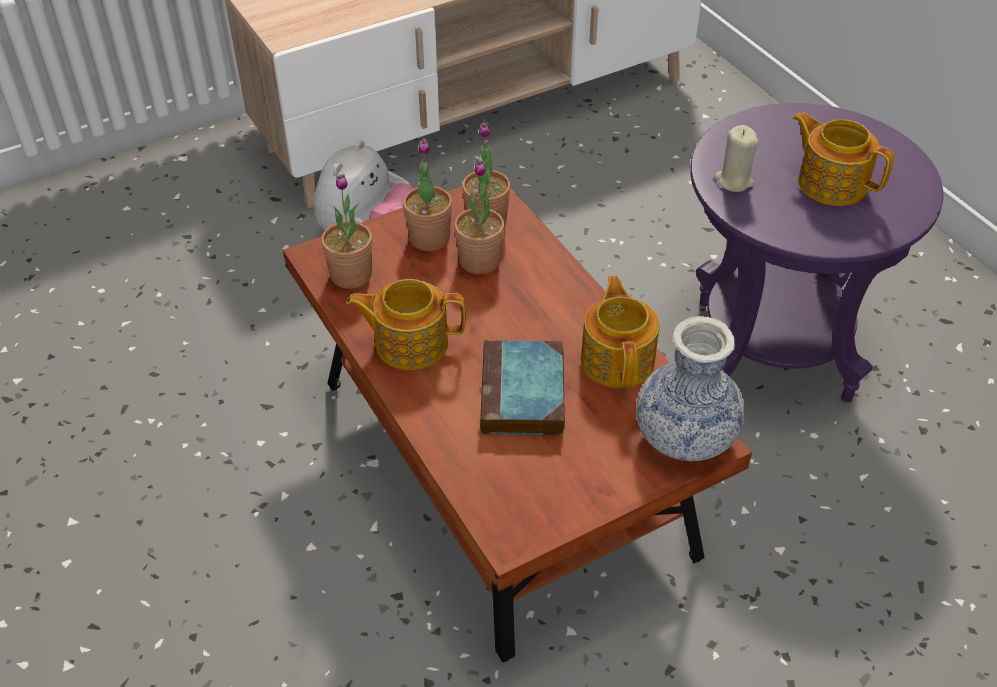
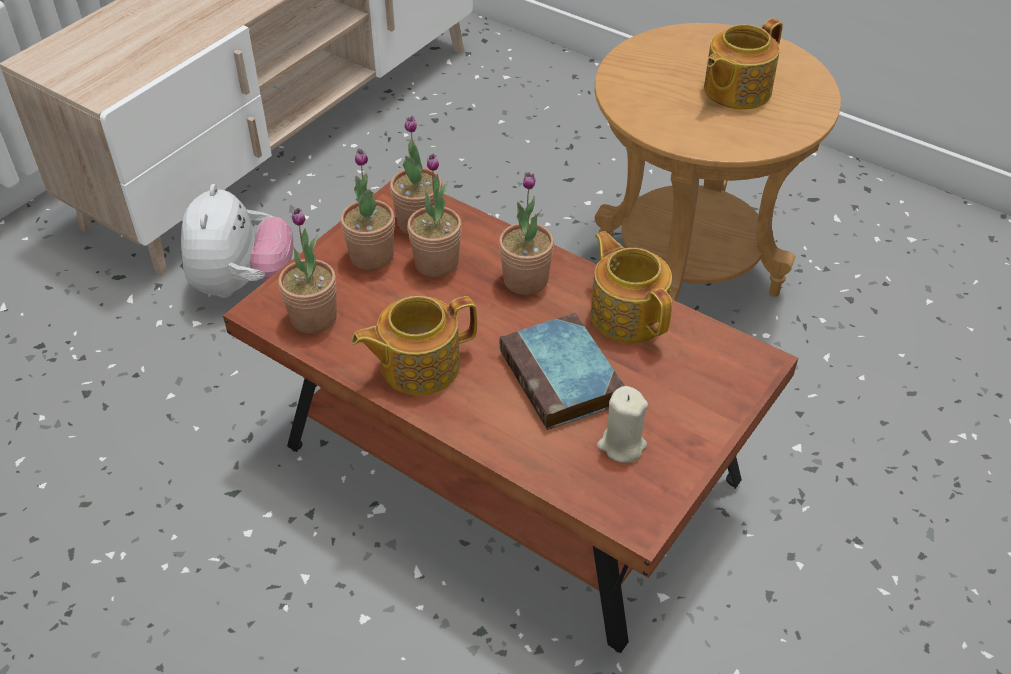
camera: 25 degrees left, 0 degrees up
vase [636,316,745,461] -> none
purple side table [690,103,943,403] -> brown side table [595,23,841,301]
beige candle [714,125,759,192] -> beige candle moved to [597,386,648,463]
teapot [793,112,894,206] -> teapot turned 60 degrees counterclockwise [704,18,783,110]
none -> potted plant [499,172,554,295]

